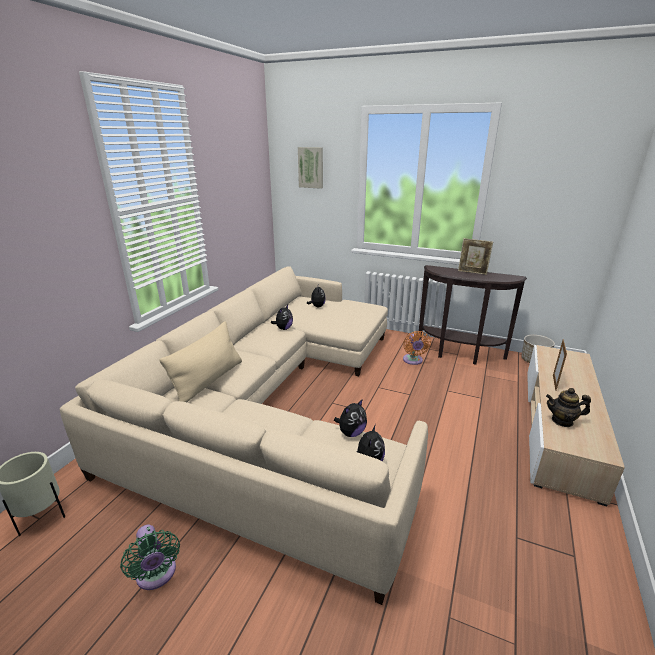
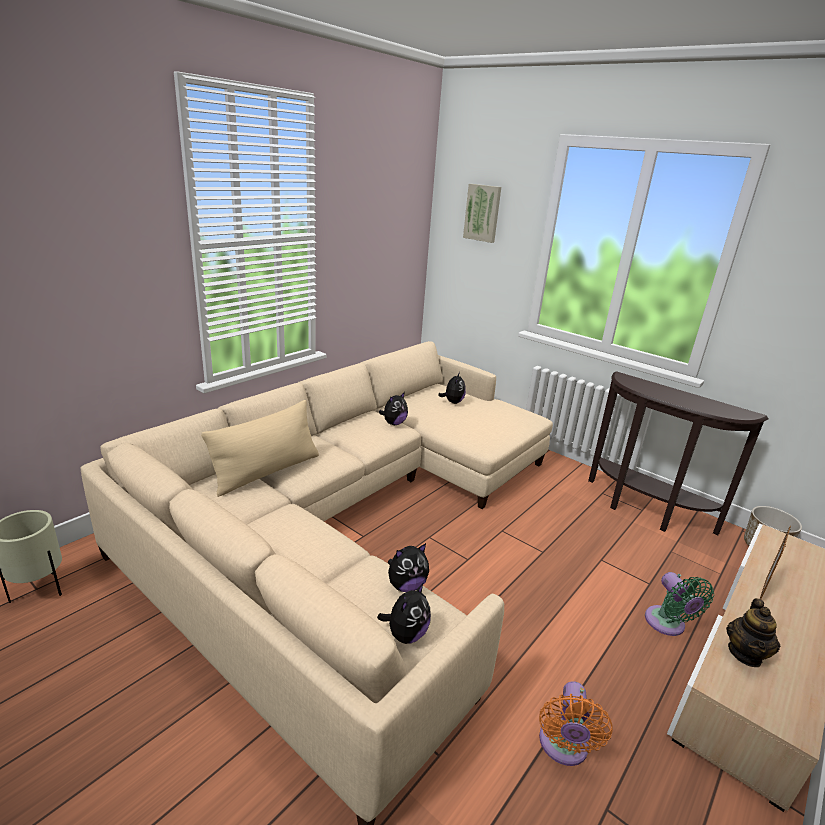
camera: 15 degrees right, 0 degrees up
green fan [120,525,180,590] -> green fan moved to [645,572,714,636]
orange fan [403,331,431,365] -> orange fan moved to [539,681,613,766]
picture frame [458,238,493,275] -> none
teapot [546,388,591,427] -> teapot turned 90 degrees counterclockwise [726,598,780,667]

